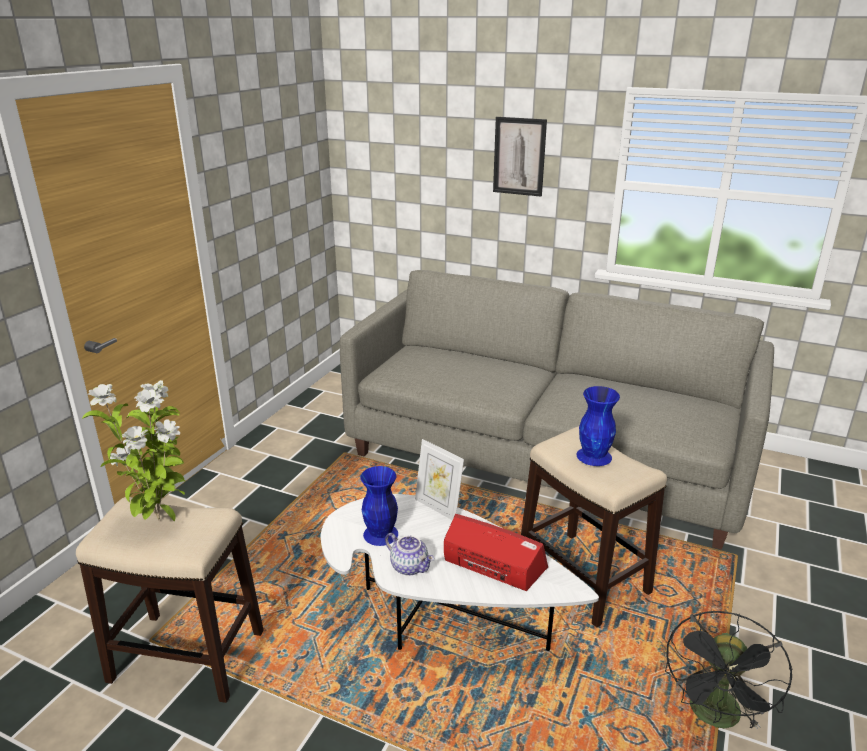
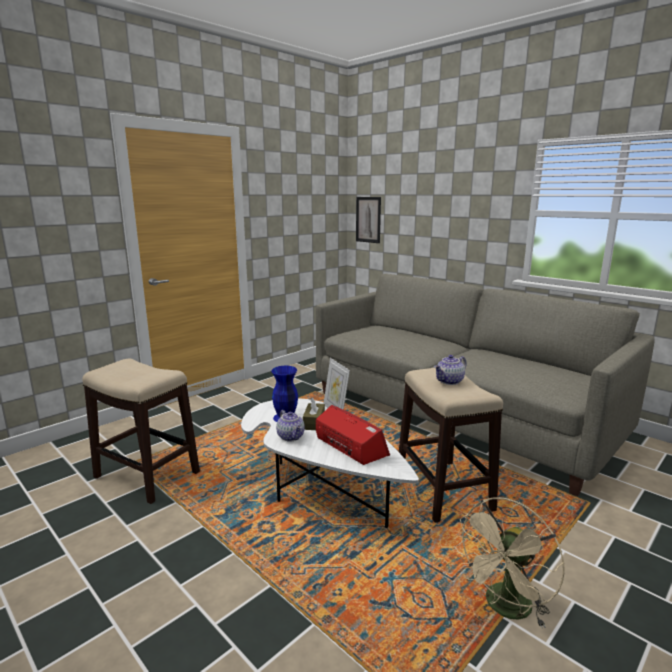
camera: 20 degrees right, 10 degrees down
potted plant [82,380,186,521] -> none
picture [493,117,547,197] -> picture moved to [356,197,381,243]
blue vase [577,386,620,466] -> teapot [434,355,467,385]
black fan [665,611,792,729] -> beige fan [454,497,565,628]
none -> brown tissue box [303,397,325,430]

